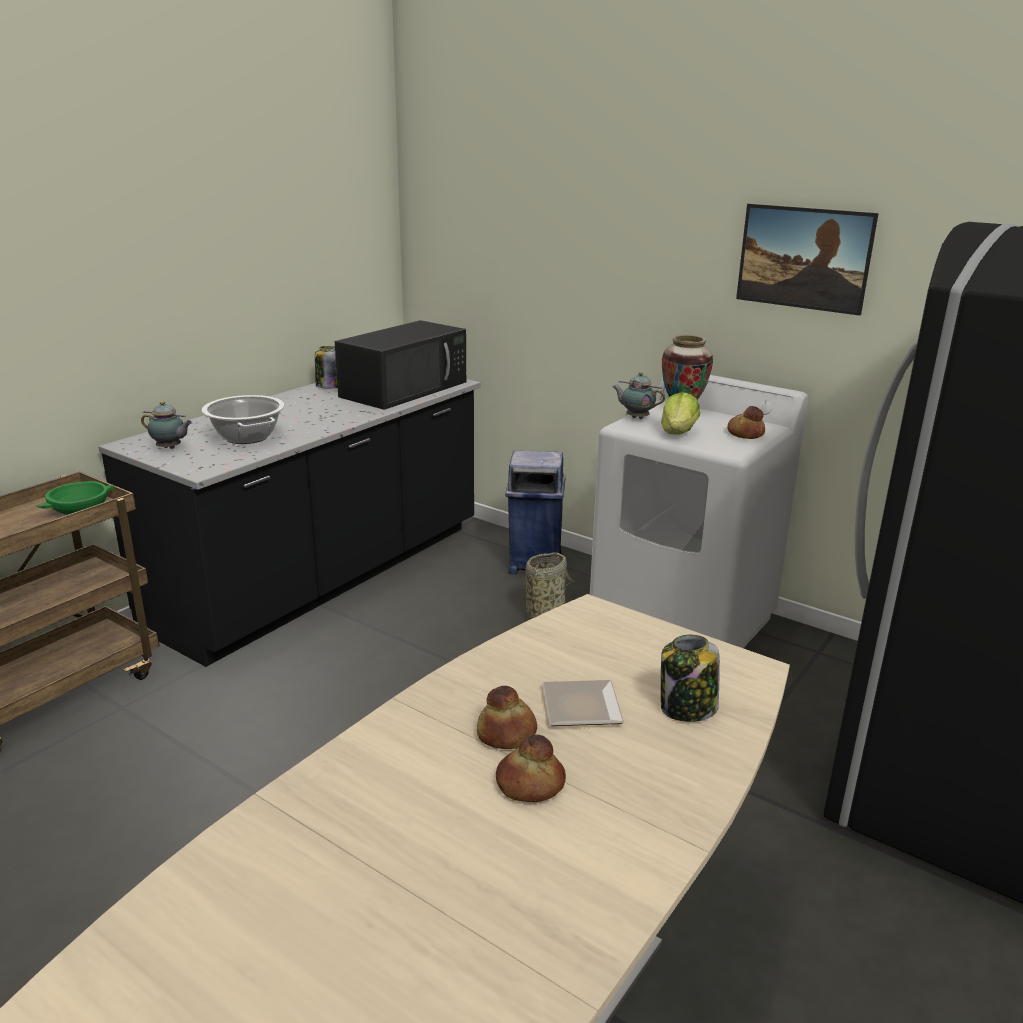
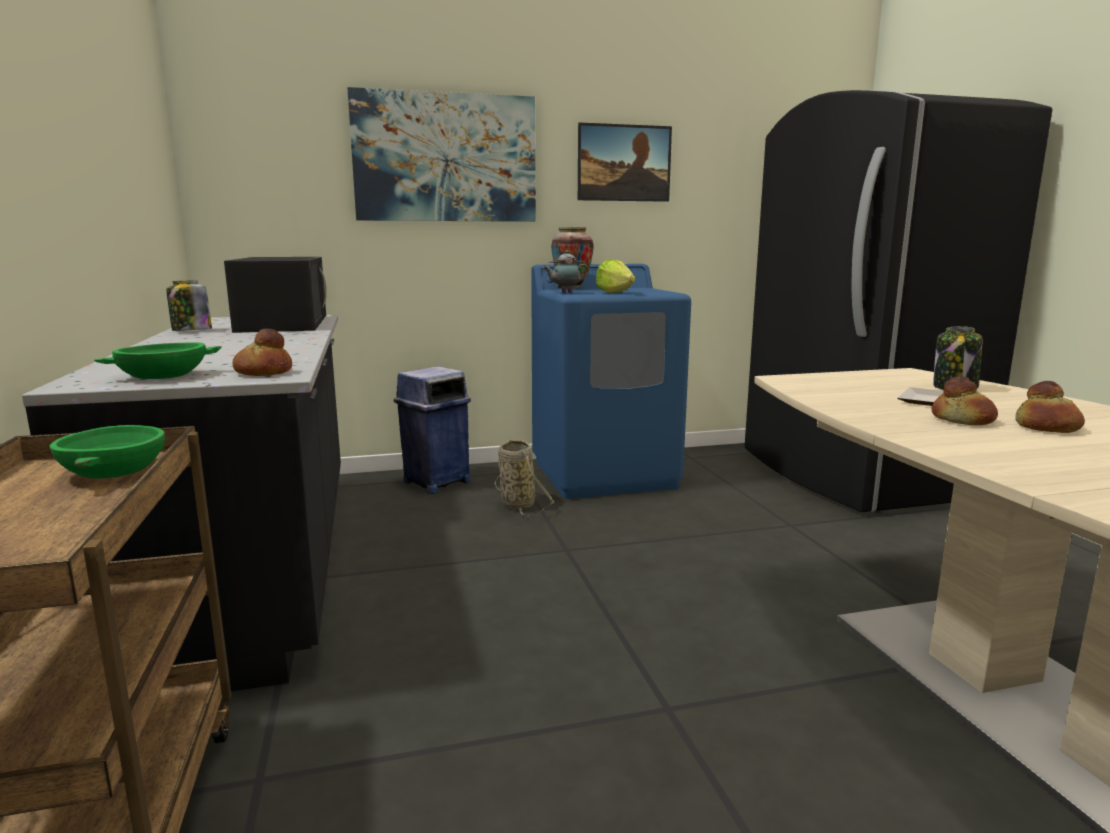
camera: 50 degrees left, 10 degrees down
teapot [141,401,192,449] -> green bowl [94,343,222,379]
cooking pot [202,395,285,444] -> none
white washing machine [590,375,808,648] -> blue washing machine [531,264,691,499]
bread [727,406,765,439] -> bread moved to [232,329,292,376]
none -> picture [347,87,536,222]

